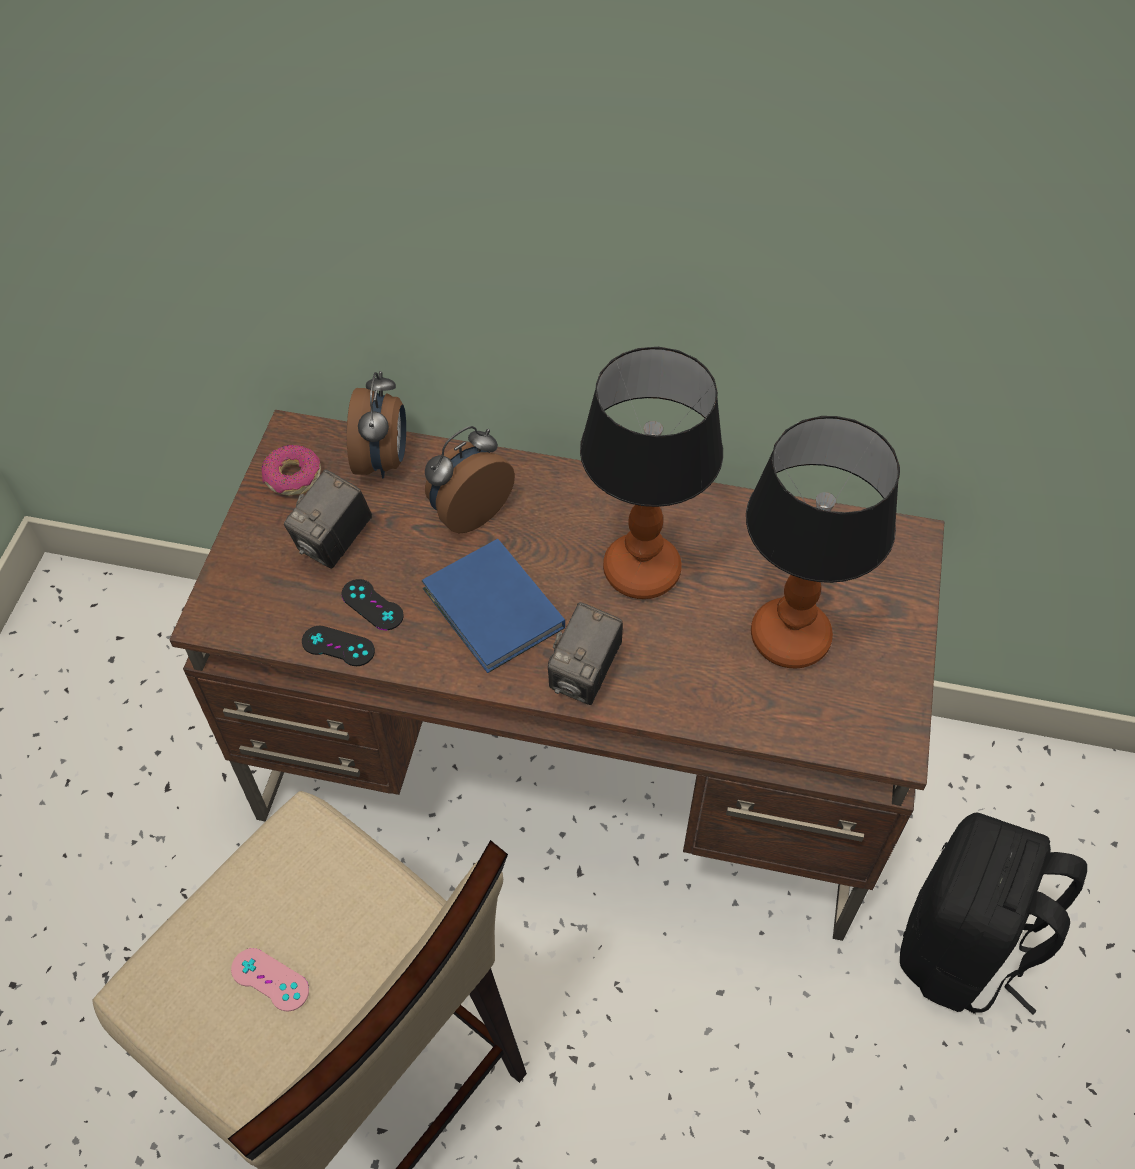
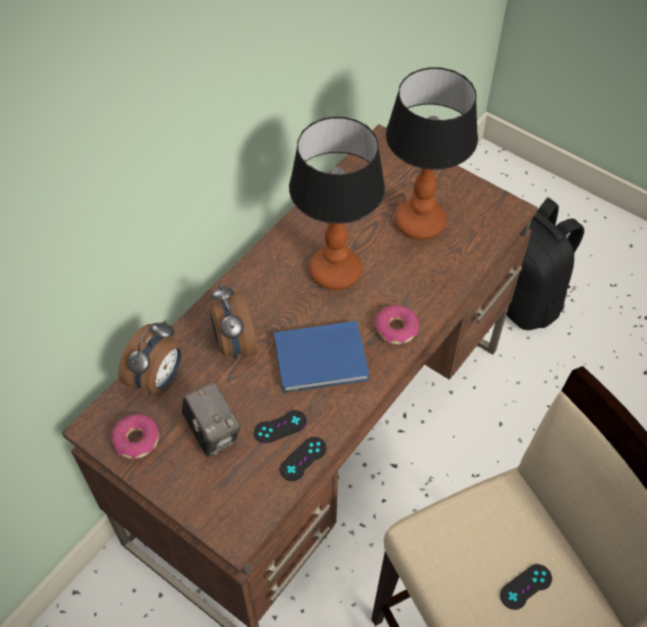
camera: 65 degrees left, 0 degrees up
pink game controller [231,948,309,1011] -> black game controller [500,564,552,610]
alarm clock [347,371,406,478] -> alarm clock turned 90 degrees clockwise [118,320,181,393]
camera [548,602,623,705] -> donut [375,305,419,344]

